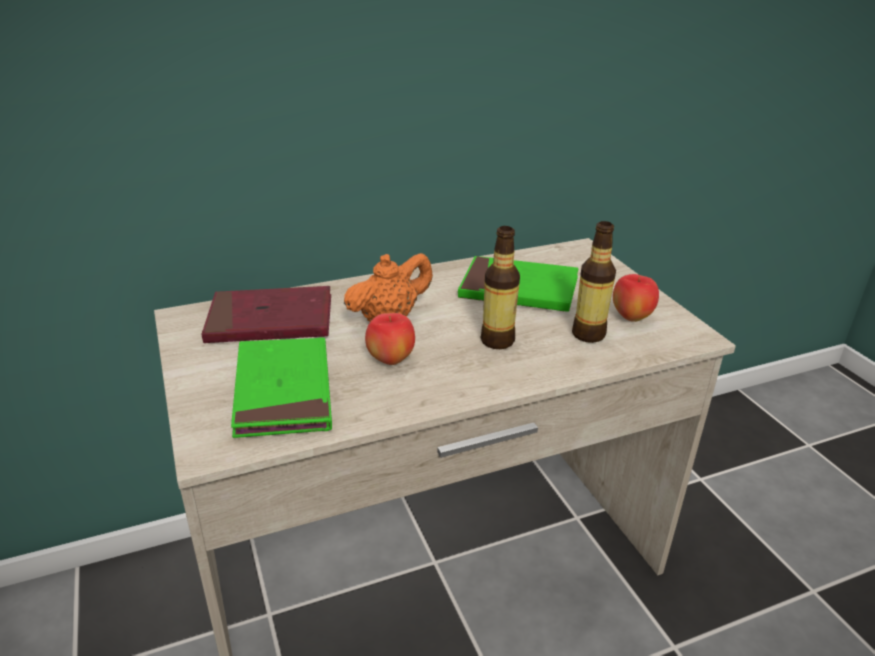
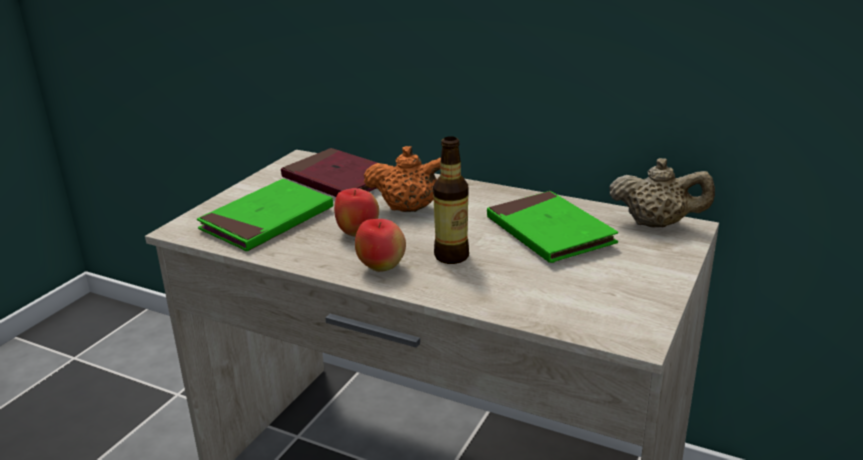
camera: 50 degrees right, 5 degrees down
bottle [572,221,616,343] -> none
apple [613,274,659,322] -> apple moved to [355,219,406,272]
none -> beige teapot [609,158,715,228]

